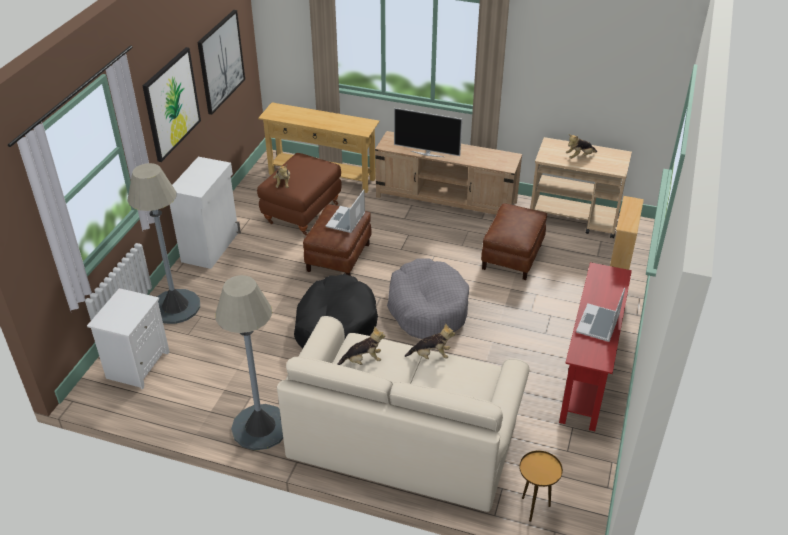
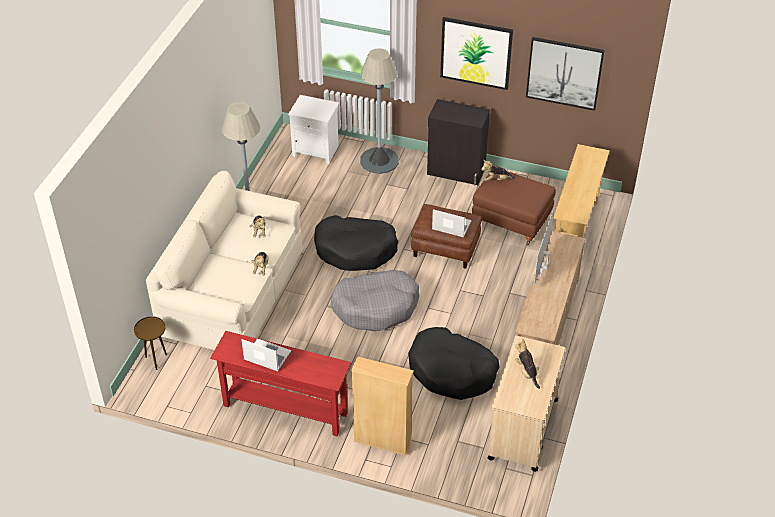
camera: 90 degrees right, 5 degrees up
white cabinet [170,157,241,269] -> black cabinet [427,99,490,185]
brown ottoman [481,203,547,280] -> black dog bed [408,327,499,400]

